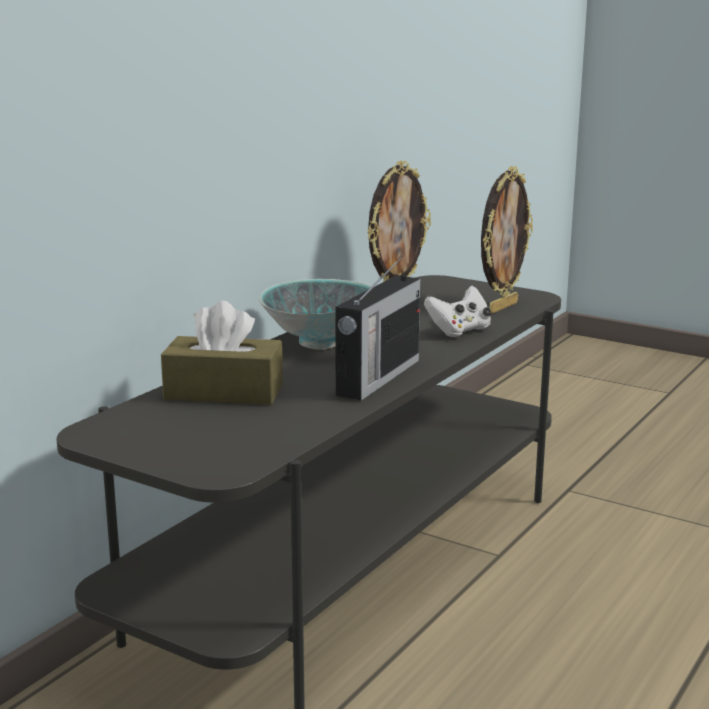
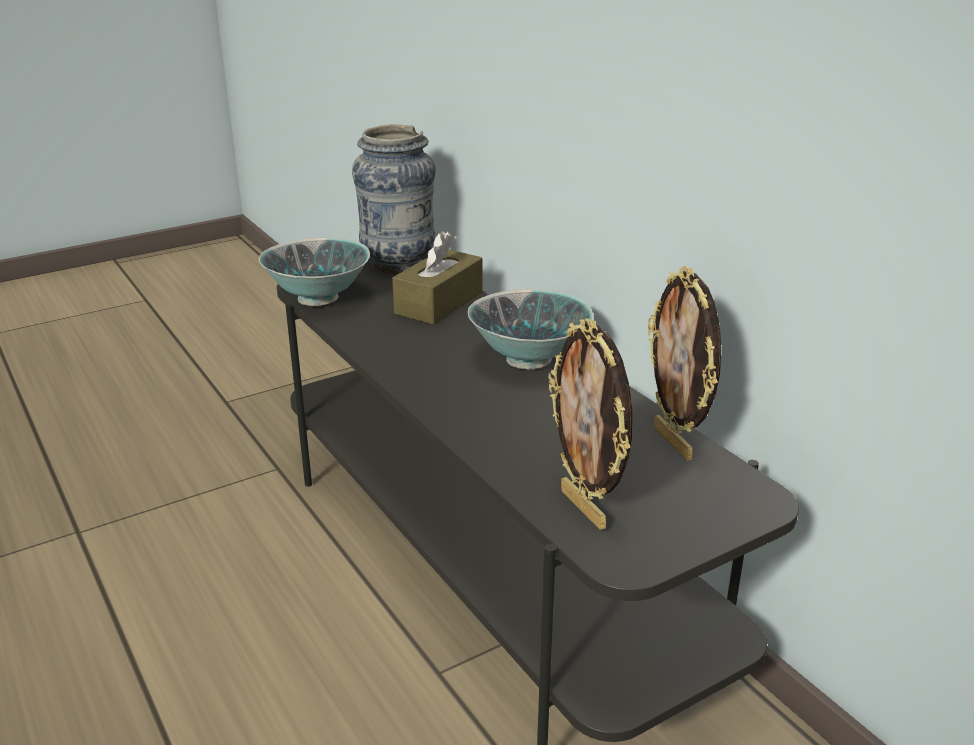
camera: 115 degrees right, 10 degrees up
radio [335,256,421,401] -> none
white game controller [424,285,491,337] -> none
none -> bowl [259,238,370,306]
none -> vase [352,124,436,274]

